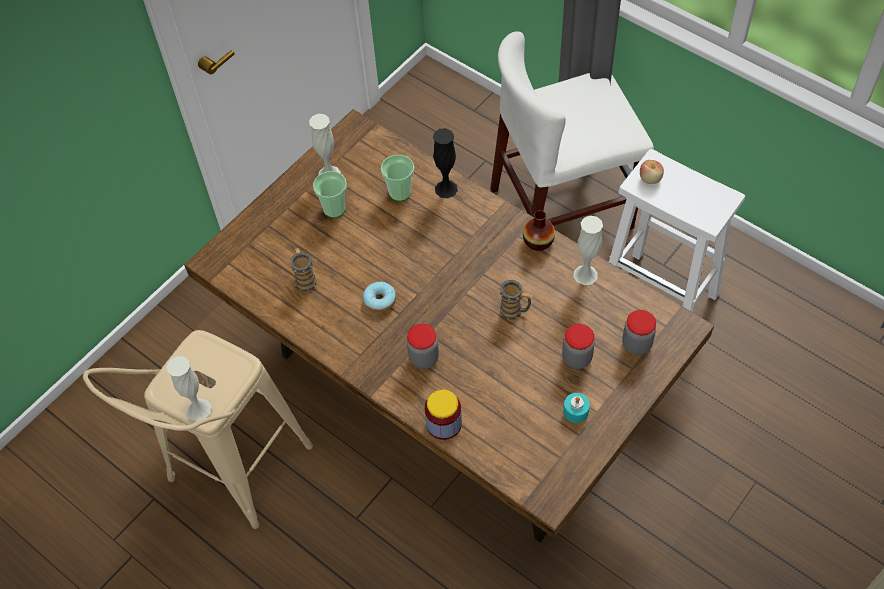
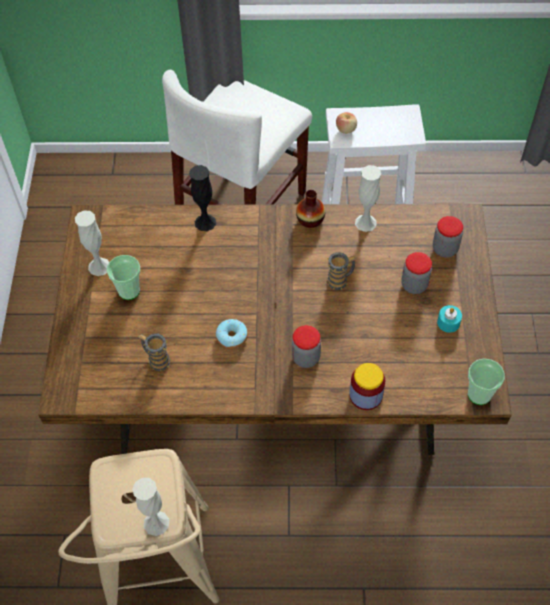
camera: 40 degrees left, 0 degrees up
cup [381,155,414,201] -> cup moved to [468,358,505,405]

